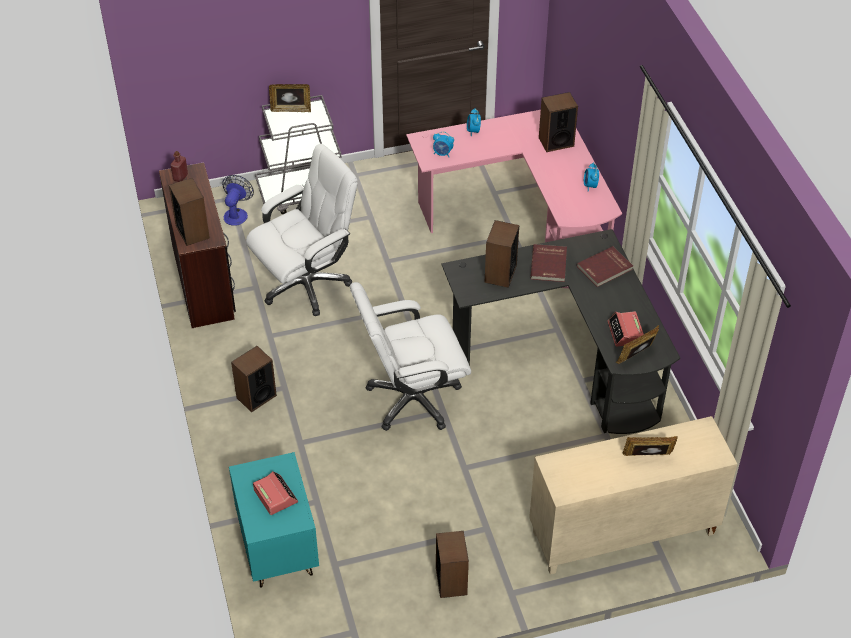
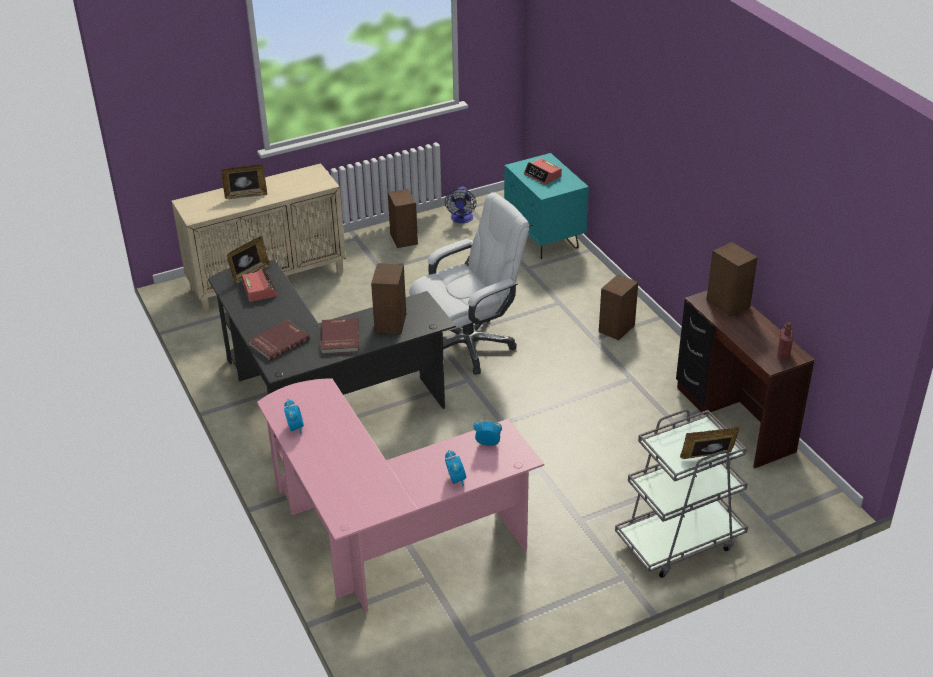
camera: 170 degrees right, 10 degrees down
fan [222,175,254,226] -> fan moved to [445,186,476,223]
white office chair [246,144,358,316] -> none
speaker [539,92,578,152] -> none

